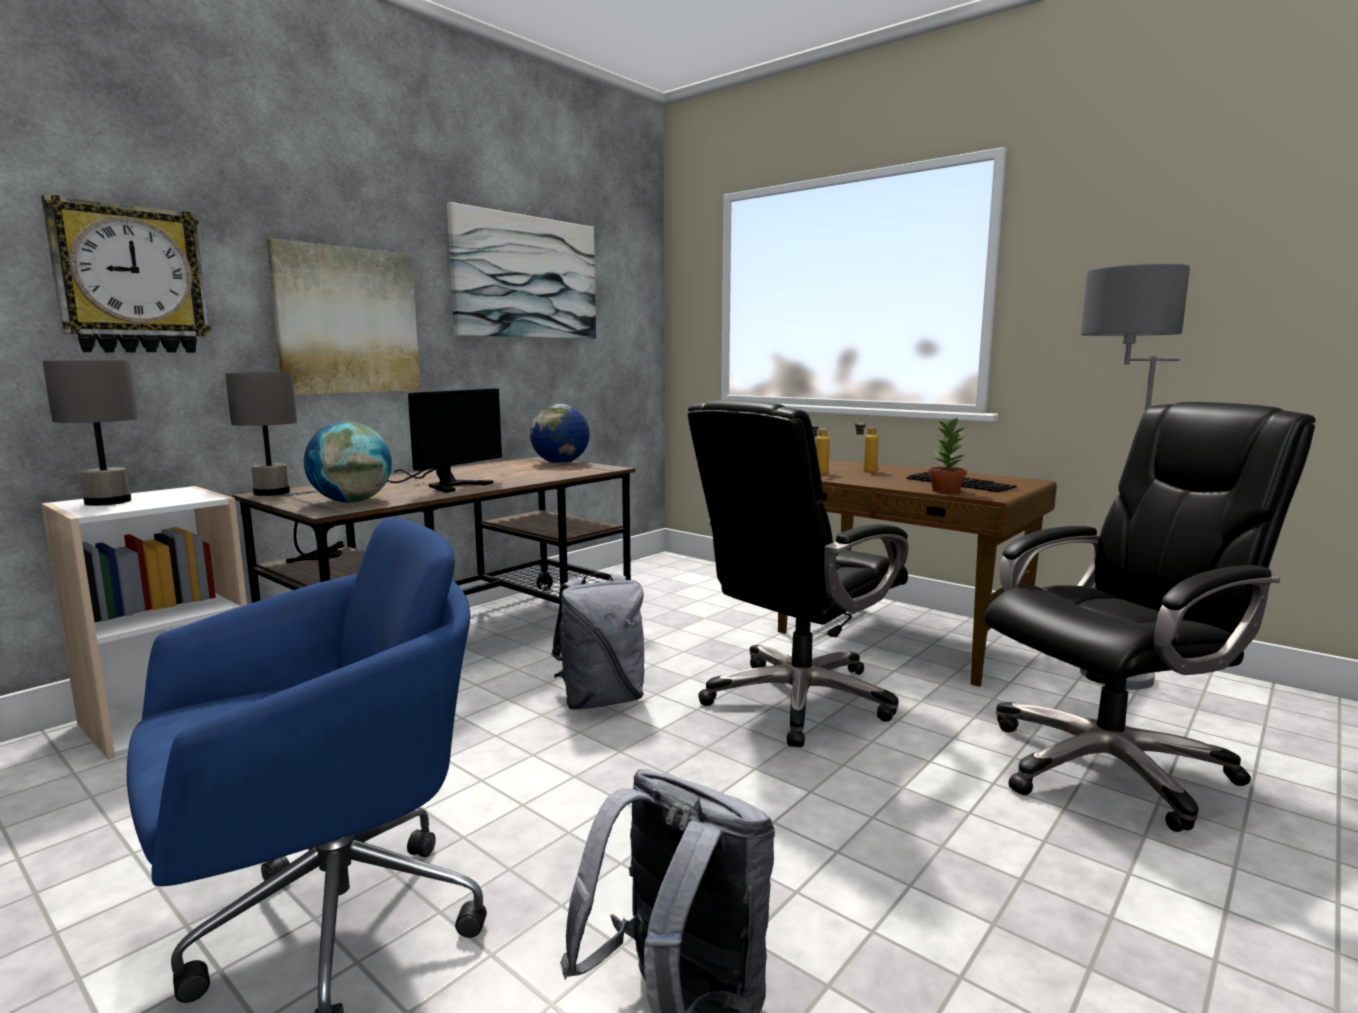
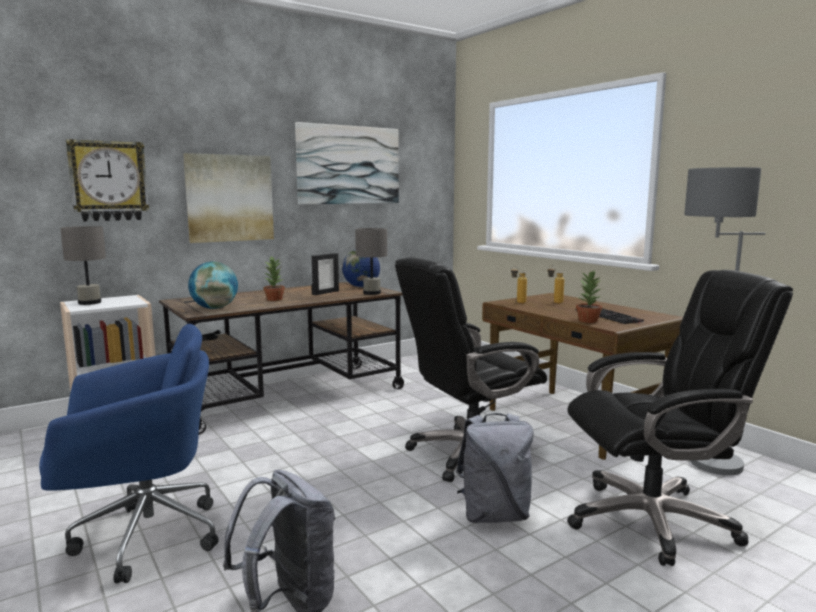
camera: 15 degrees right, 0 degrees up
grey table lamp [226,372,297,496] -> grey table lamp moved to [355,228,387,295]
monitor [387,388,502,493] -> potted plant [263,256,285,301]
grey backpack [551,573,645,710] -> grey backpack moved to [456,413,534,523]
none -> picture frame [311,253,339,295]

